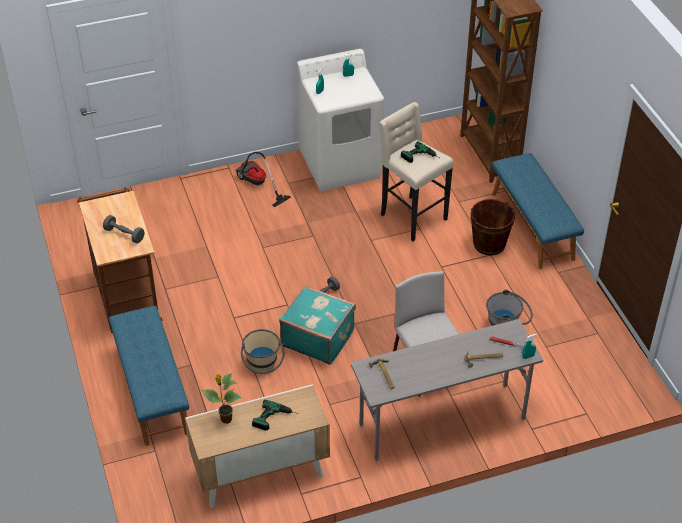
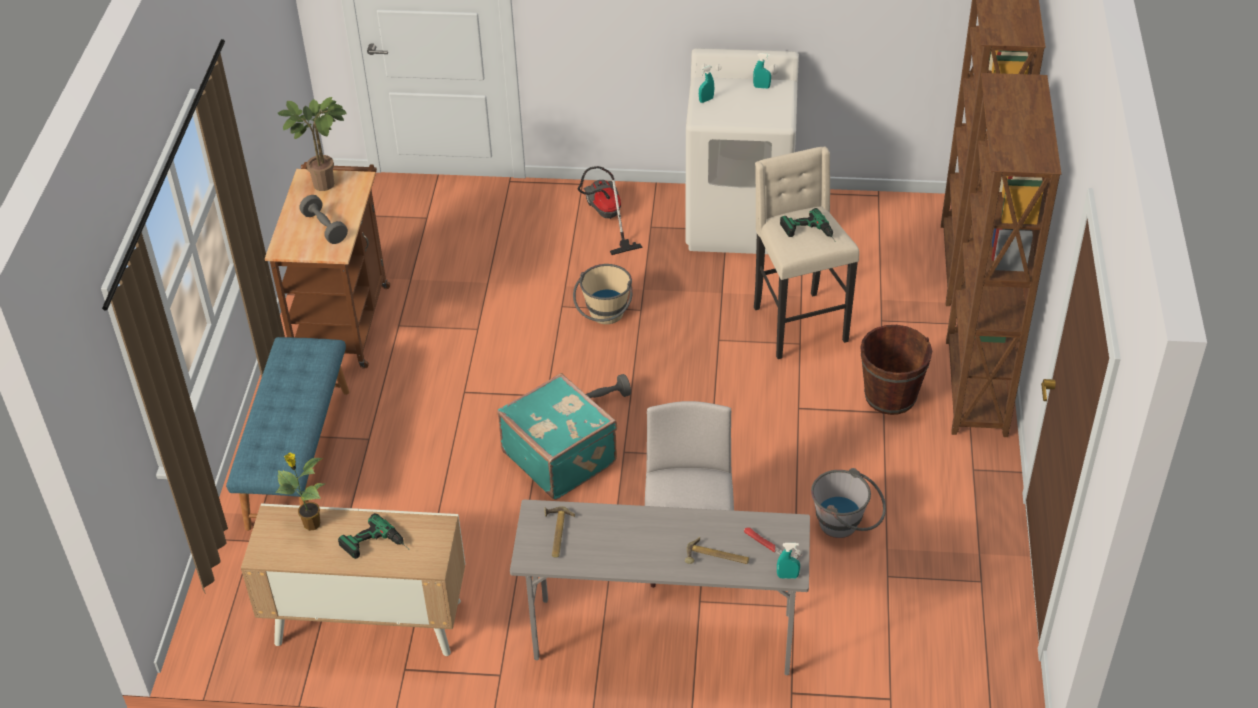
camera: 25 degrees right, 0 degrees up
beige bucket [241,329,284,374] -> beige bucket moved to [573,264,633,324]
blue bench [492,153,584,269] -> brown bookcase [946,73,1062,437]
none -> potted plant [278,97,346,191]

